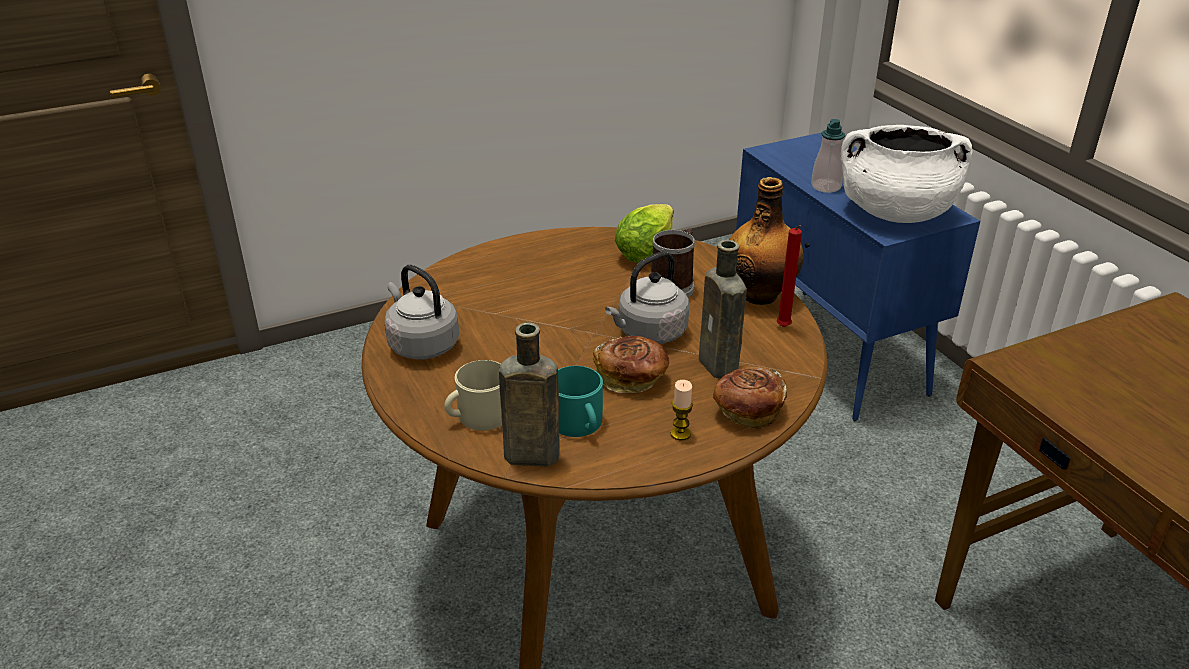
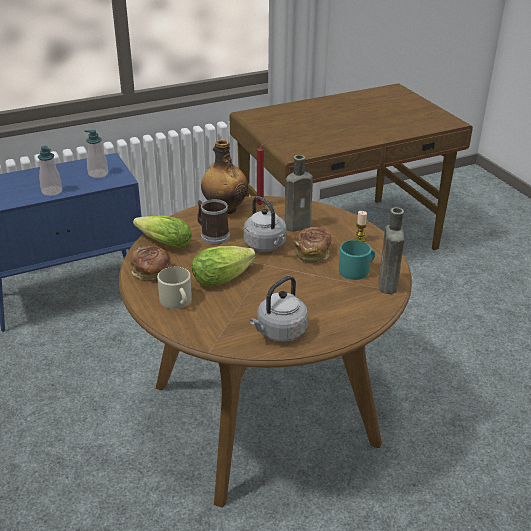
camera: 90 degrees left, 0 degrees up
beige mug [444,360,502,431] -> beige mug moved to [157,267,192,309]
bread [713,367,787,429] -> bread moved to [130,246,170,280]
white cooking pot [841,125,972,223] -> soap dispenser [85,130,108,178]
none -> lettuce [192,246,256,286]

